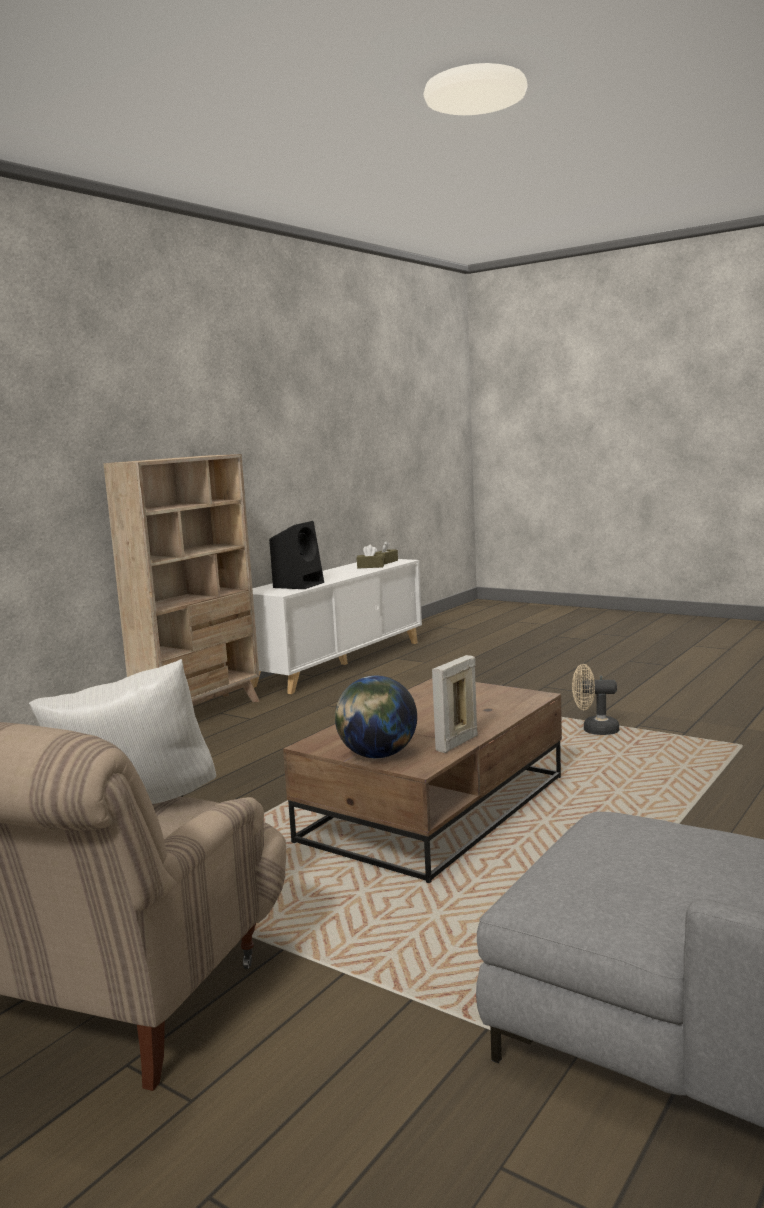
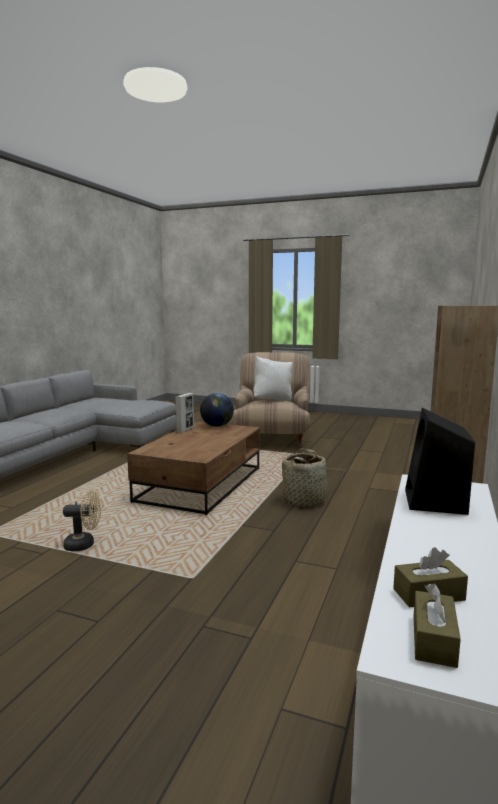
camera: 165 degrees right, 0 degrees up
none -> basket [282,448,329,508]

